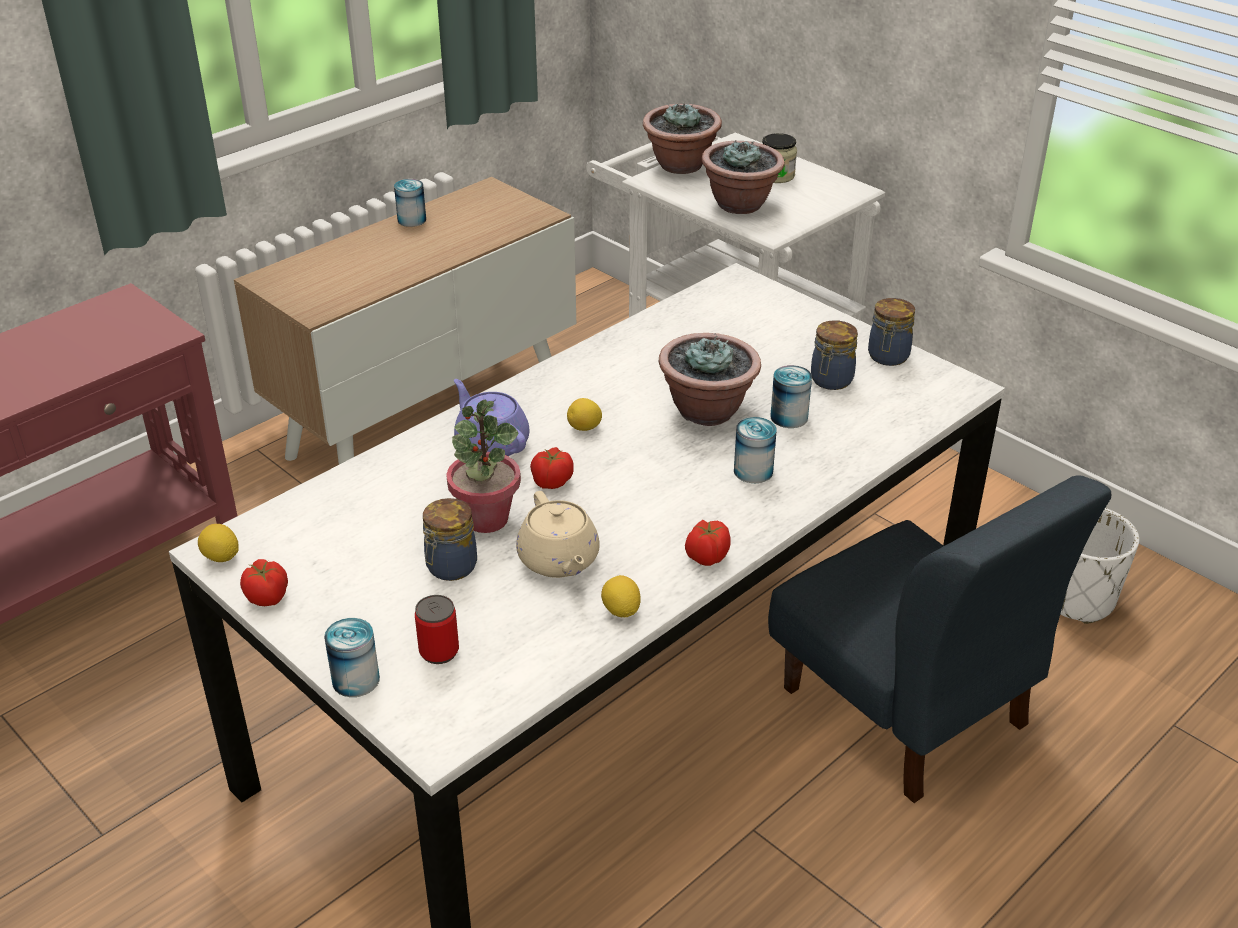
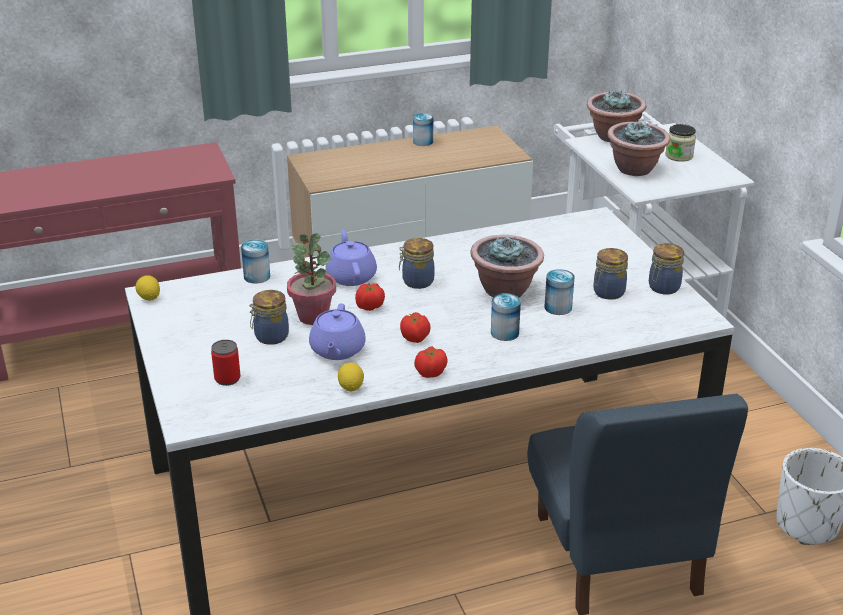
camera: 25 degrees right, 5 degrees down
tomato [240,559,288,606] -> tomato moved to [400,312,431,343]
can [324,618,380,697] -> can moved to [241,240,270,284]
beige teapot [516,491,600,578] -> purple teapot [309,303,366,360]
lemon [567,398,602,431] -> jar [399,238,435,289]

